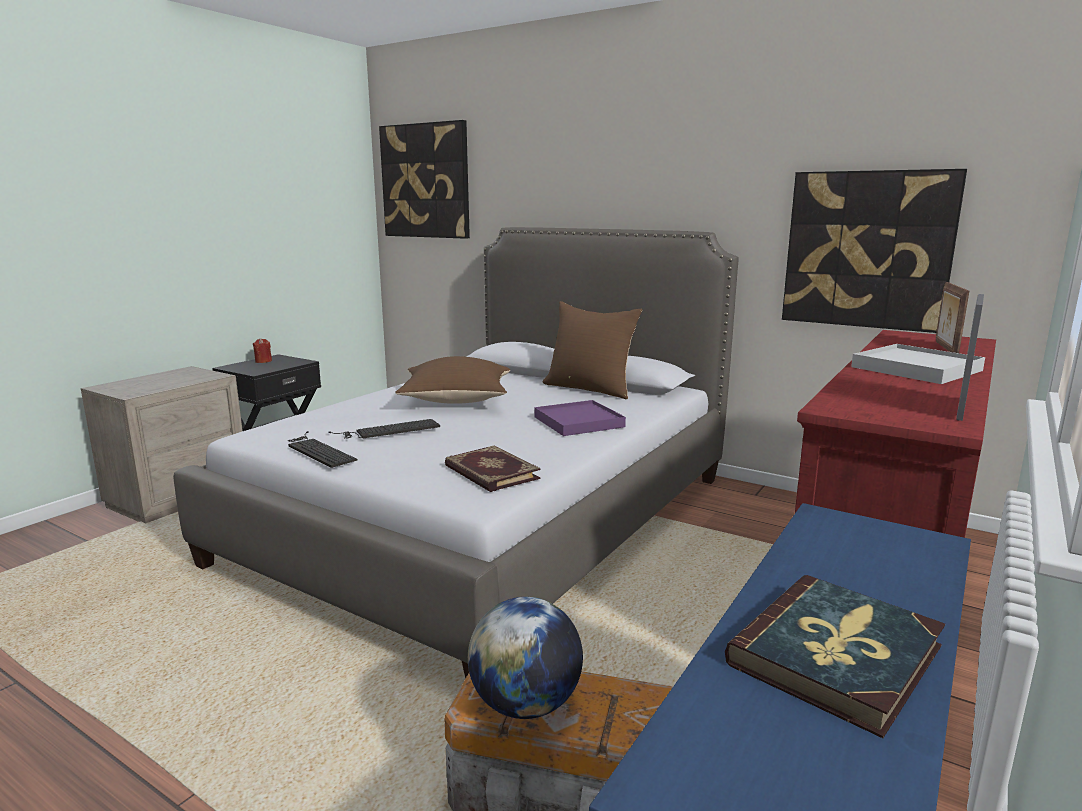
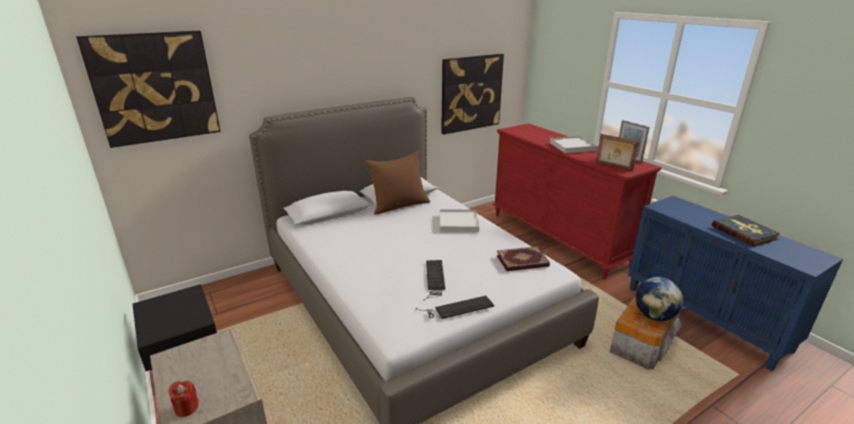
camera: 65 degrees left, 10 degrees up
red candle [253,338,272,363] -> red candle moved to [168,381,199,417]
brown pillow [395,356,510,404] -> none
purple tray [534,400,626,436] -> white tray [440,209,479,232]
picture frame [936,282,969,353] -> picture frame moved to [596,134,639,171]

